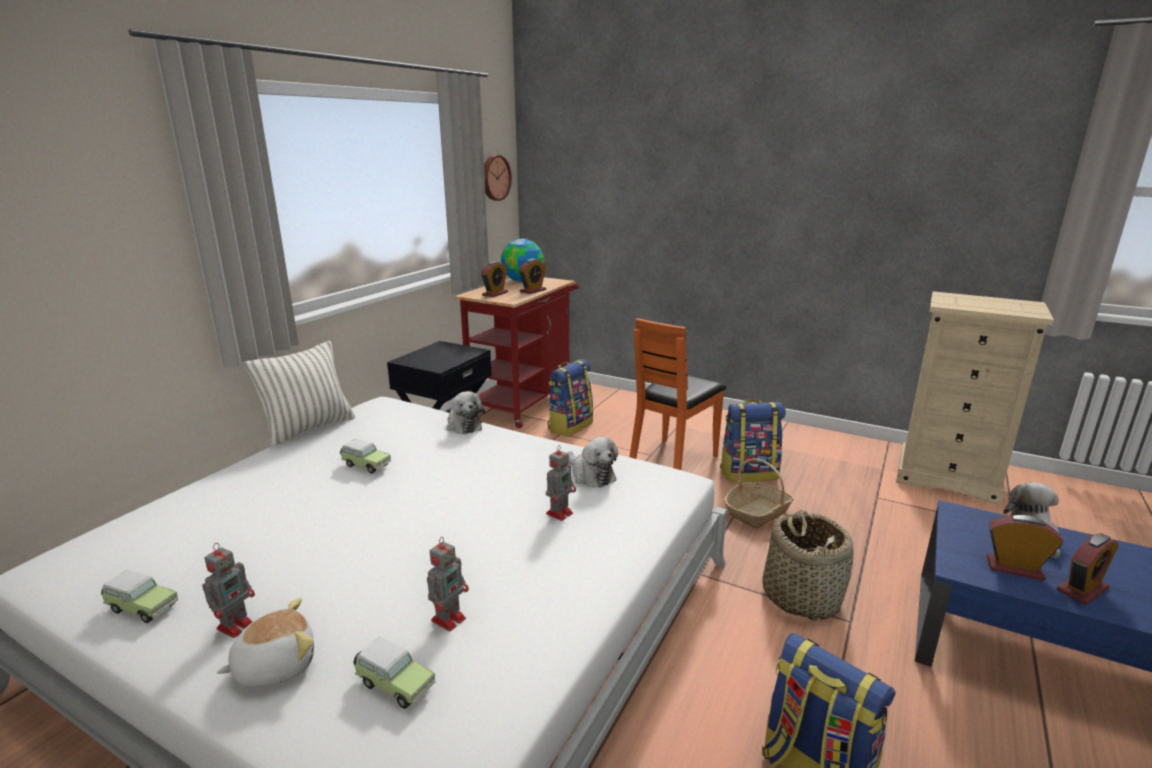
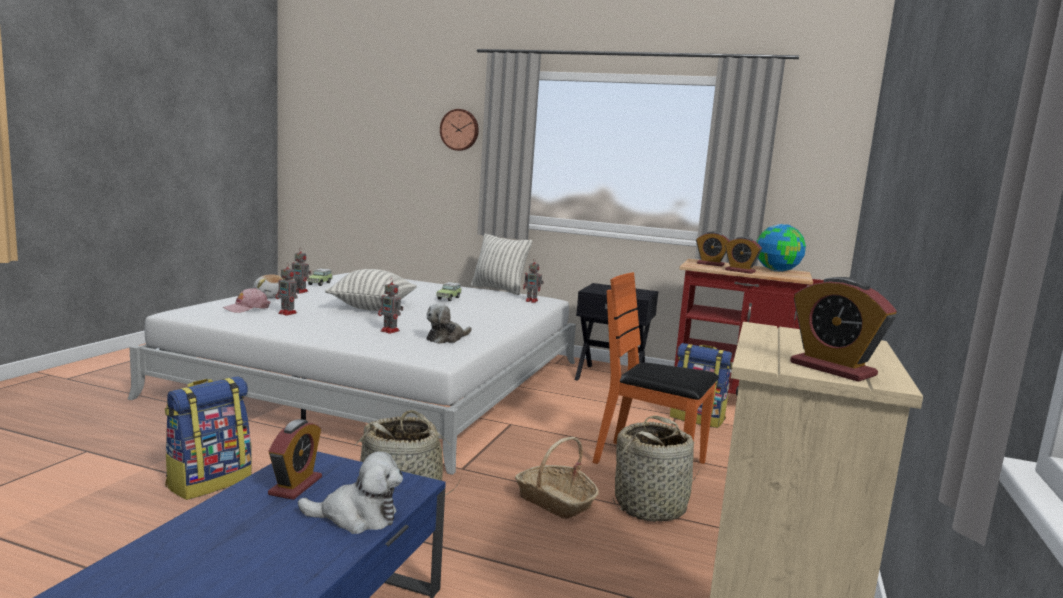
camera: 80 degrees right, 10 degrees down
toy car [353,637,436,709] -> pink cap [222,288,271,313]
plush toy [447,391,485,434] -> none
wall clock [484,155,512,201] -> wall clock moved to [440,109,479,151]
backpack [720,400,786,482] -> basket [612,415,700,522]
alarm clock [1057,533,1119,605] -> alarm clock moved to [790,277,897,382]
none -> pillow [325,269,417,311]
none -> toy robot [523,259,544,303]

